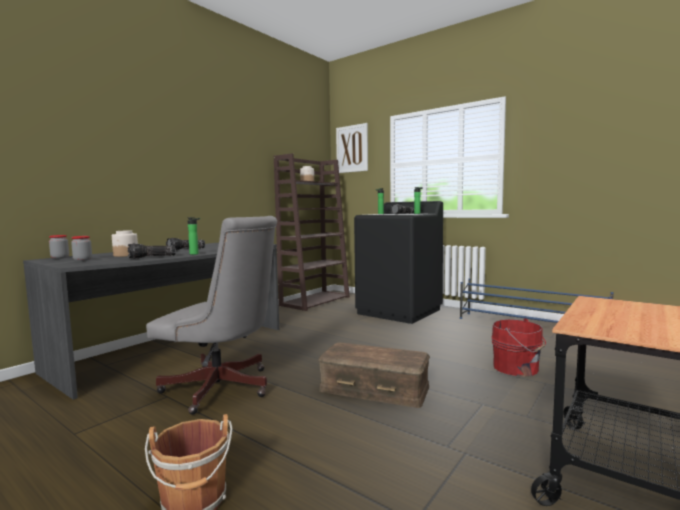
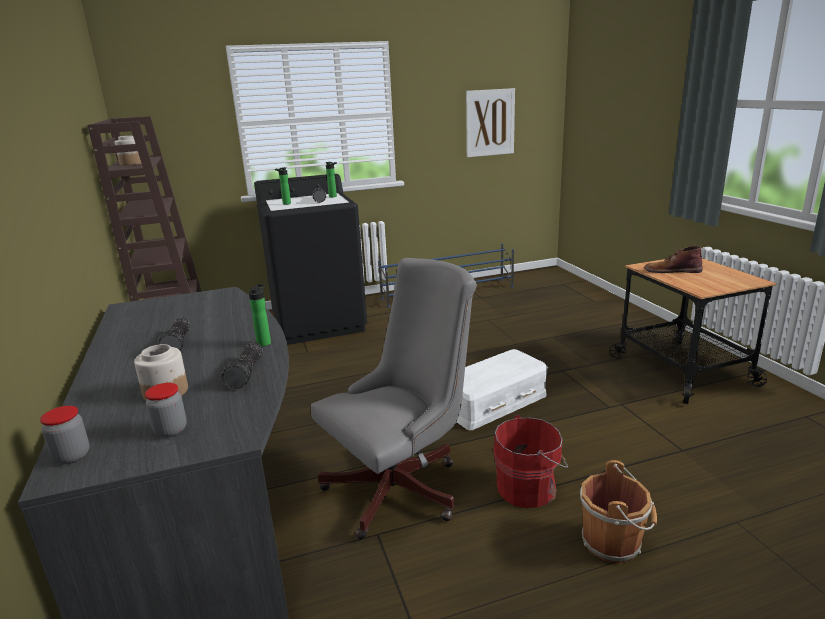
camera: 55 degrees left, 15 degrees up
brown storage box [318,342,430,408] -> white storage box [457,349,548,430]
picture [336,123,368,173] -> picture moved to [466,88,515,157]
red bucket [491,318,546,377] -> red bucket moved to [493,415,568,508]
none -> brown boot [644,246,703,273]

